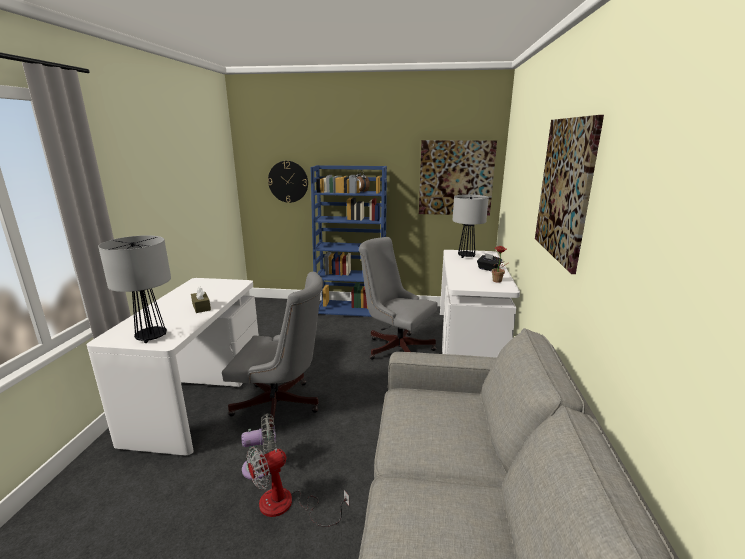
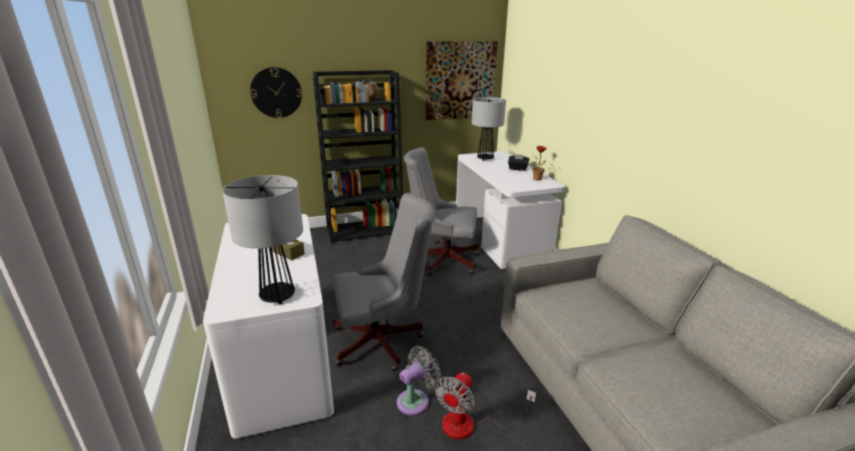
camera: 25 degrees left, 5 degrees up
blue bookcase [310,165,387,317] -> black bookcase [313,70,403,244]
picture [535,115,604,274] -> none

